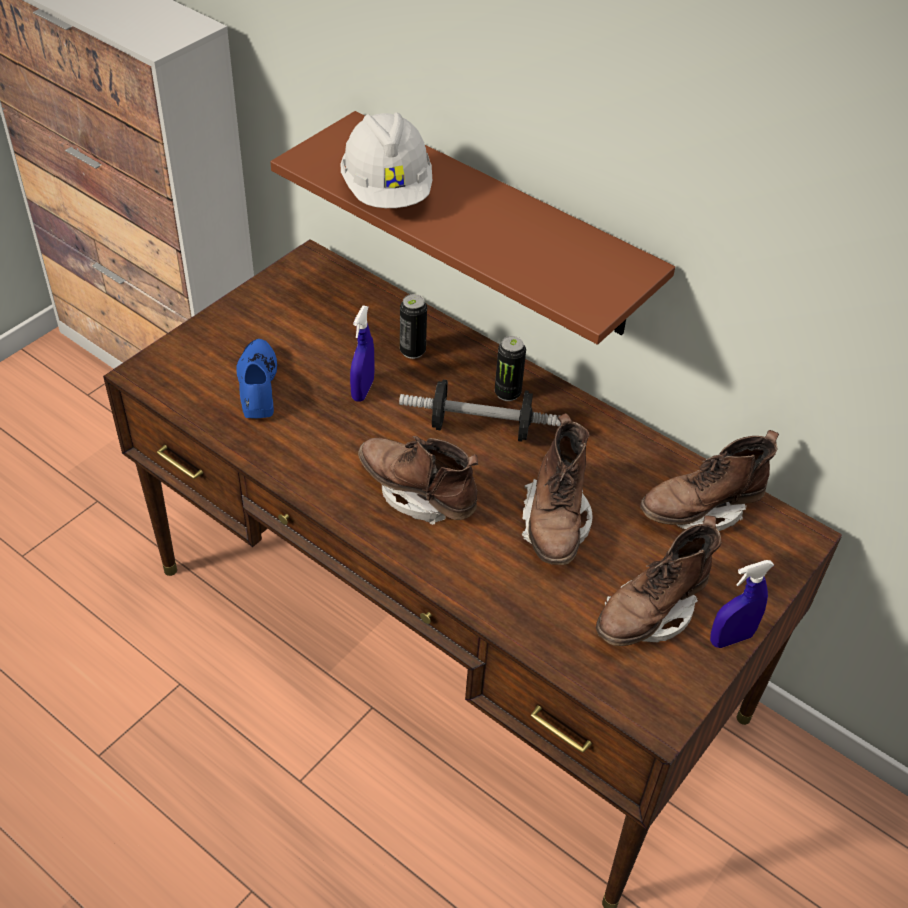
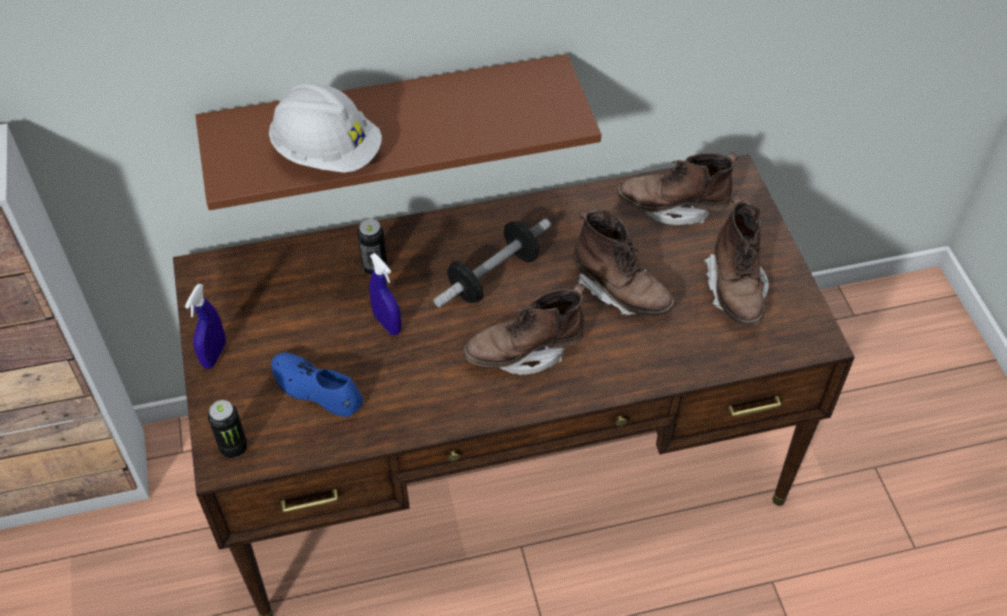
camera: 50 degrees left, 5 degrees up
can [495,336,526,401] -> can moved to [208,400,248,458]
brown boot [641,430,779,531] -> brown boot turned 75 degrees clockwise [617,152,739,225]
blue spray bottle [710,560,774,648] -> blue spray bottle moved to [185,284,226,369]

